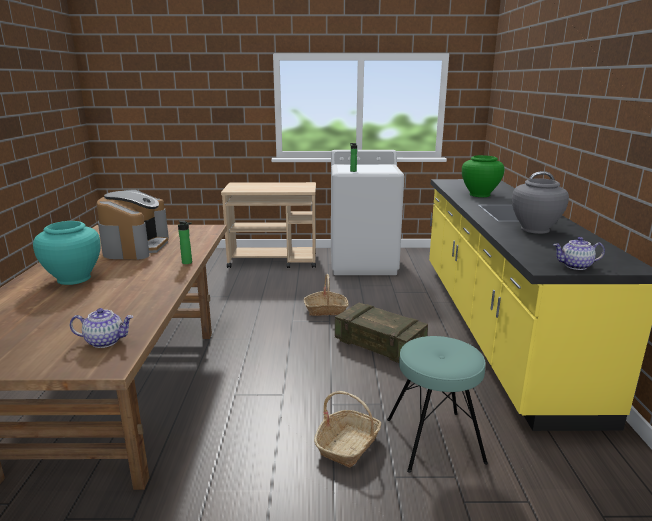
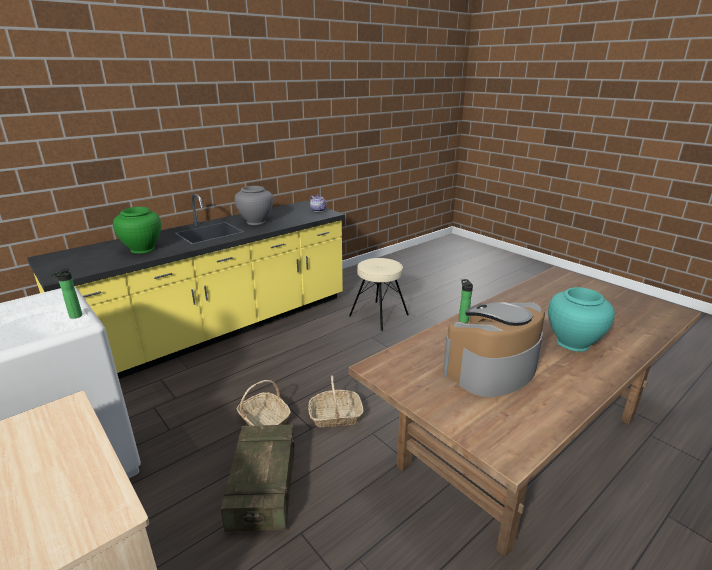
camera: 130 degrees left, 5 degrees up
teapot [70,308,134,348] -> none
basket [314,391,381,468] -> basket moved to [308,375,364,427]
crate [335,303,428,363] -> crate moved to [221,425,295,532]
turquoise stool [387,336,488,473] -> beige stool [349,258,409,331]

